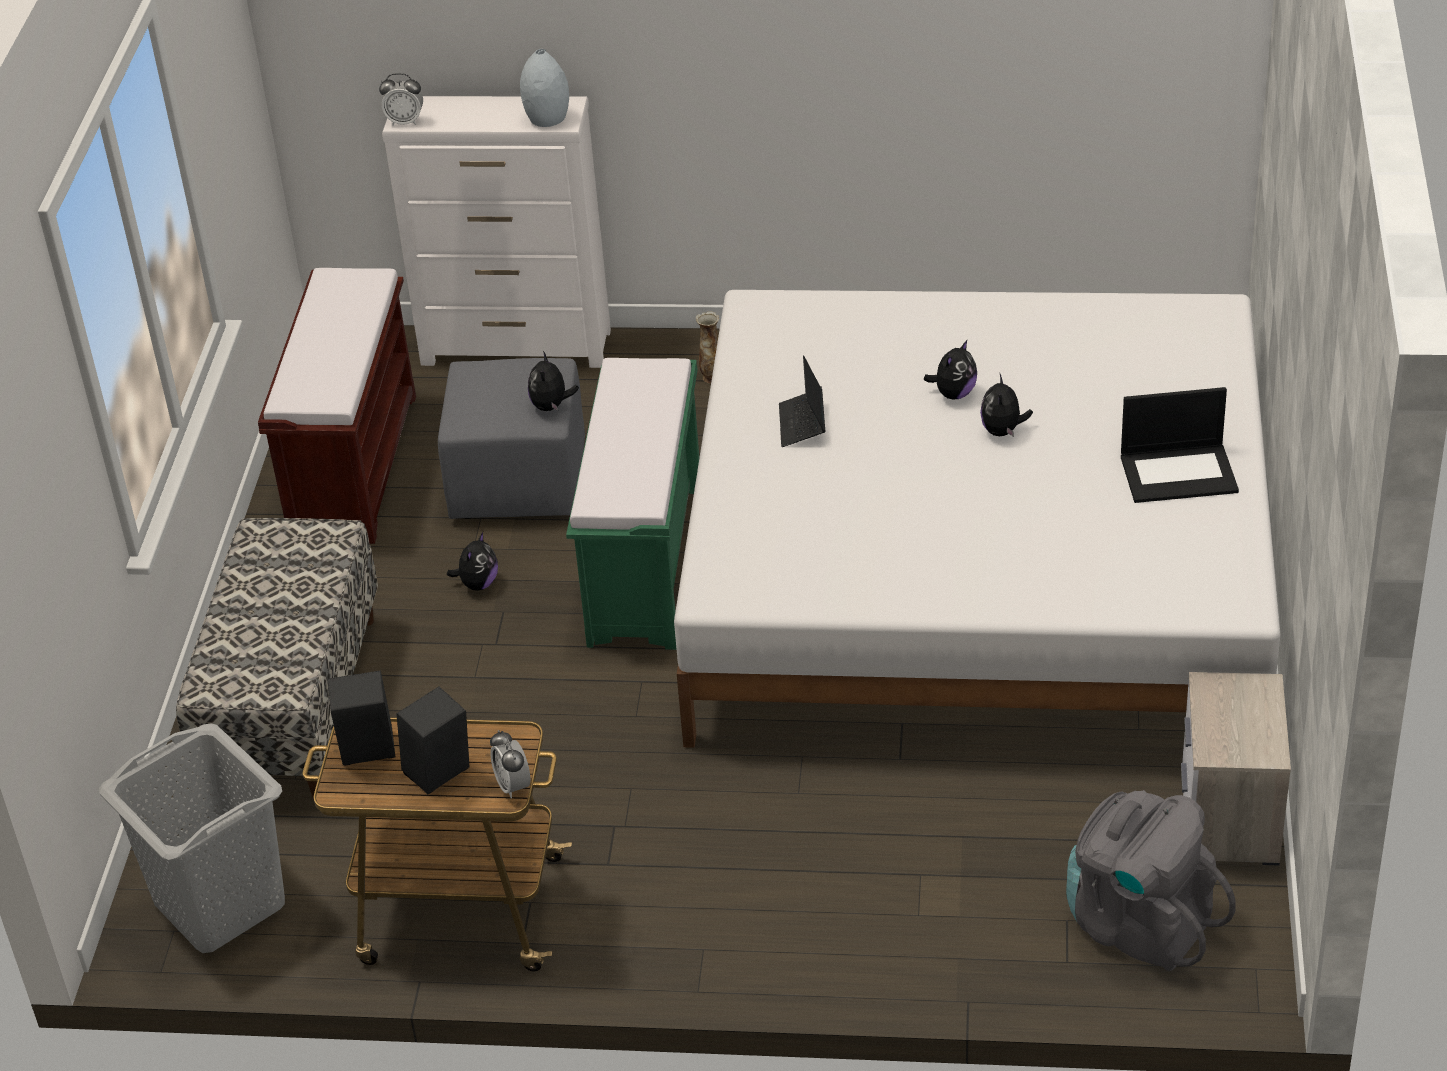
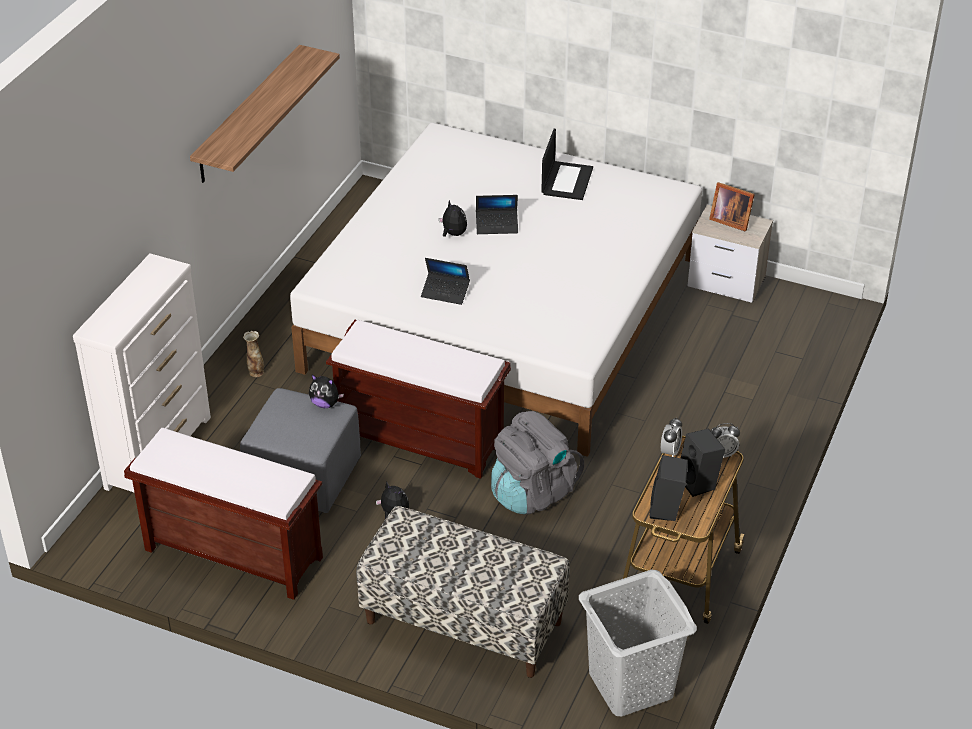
camera: 75 degrees left, 0 degrees up
alarm clock [379,73,423,126] -> alarm clock moved to [661,417,682,457]
grey vase [520,49,569,127] -> none
green bench [566,358,699,650] -> brown bench [326,320,511,479]
plush toy [980,374,1033,437] -> laptop [476,195,518,234]
grey backpack [1066,790,1236,971] -> grey backpack moved to [491,411,584,514]
none -> shelf [190,45,340,183]
none -> picture frame [709,182,755,232]

